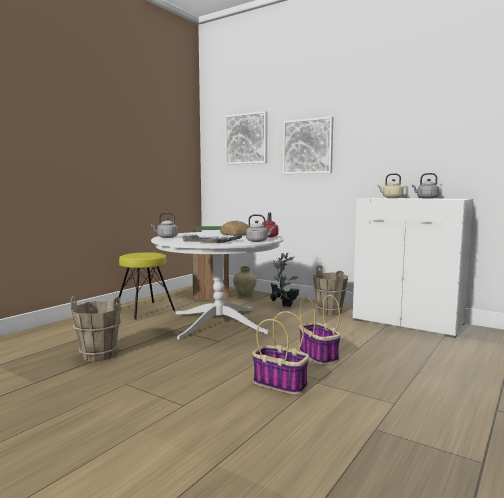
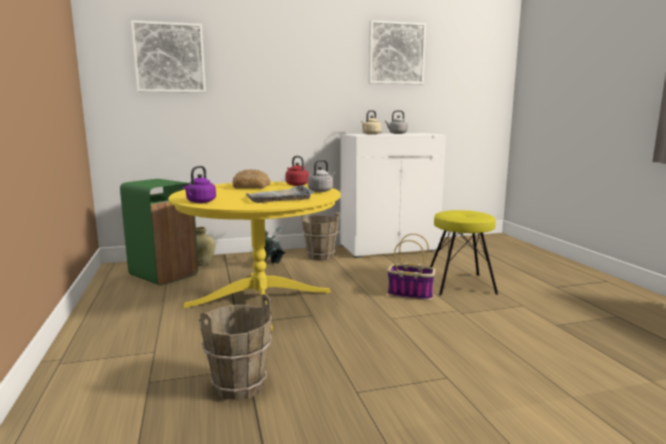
camera: 50 degrees left, 5 degrees up
yellow stool [119,252,175,320] -> yellow stool moved to [430,210,498,295]
grey kettle [151,212,178,238] -> purple kettle [183,166,216,203]
white dining table [151,232,284,340] -> yellow dining table [168,182,340,331]
basket [252,311,309,395] -> none
picture [283,116,333,174] -> picture moved to [369,20,426,84]

